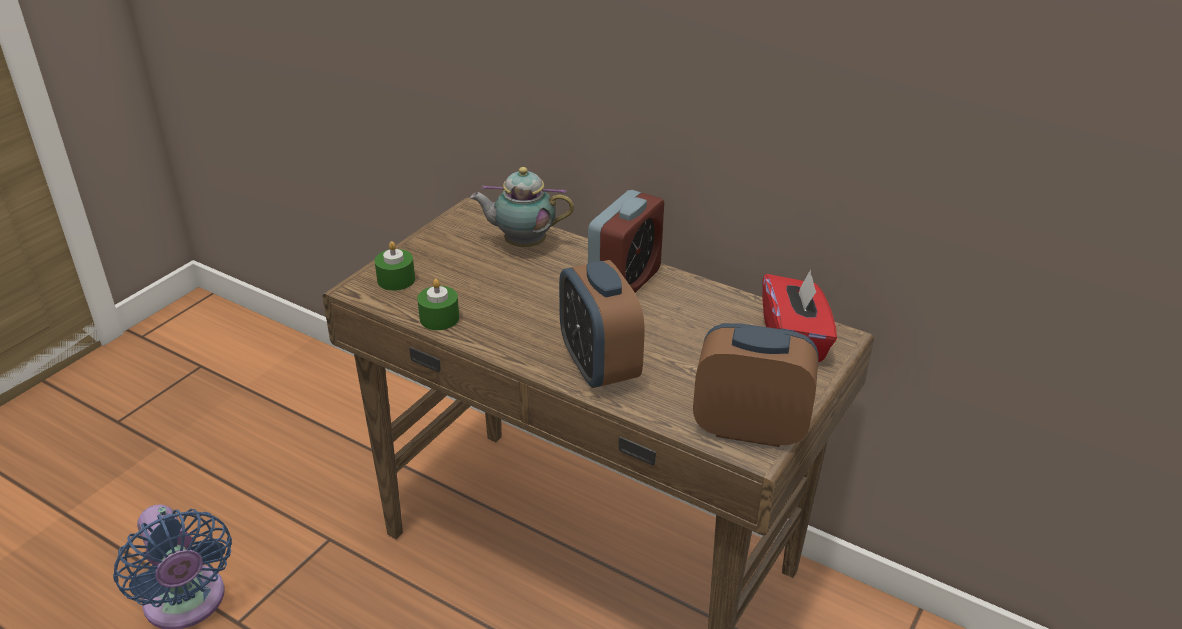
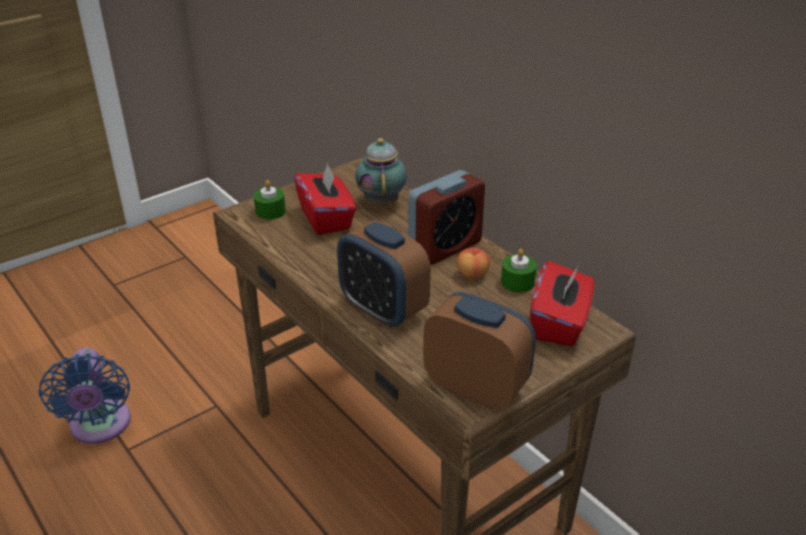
camera: 20 degrees right, 0 degrees up
green candle [417,279,459,330] -> green candle moved to [501,248,537,293]
teapot [470,167,574,247] -> teapot turned 60 degrees clockwise [355,138,407,206]
alarm clock [559,260,645,388] -> alarm clock turned 45 degrees counterclockwise [337,220,431,328]
none -> red tissue box [294,163,356,235]
none -> apple [457,247,490,279]

